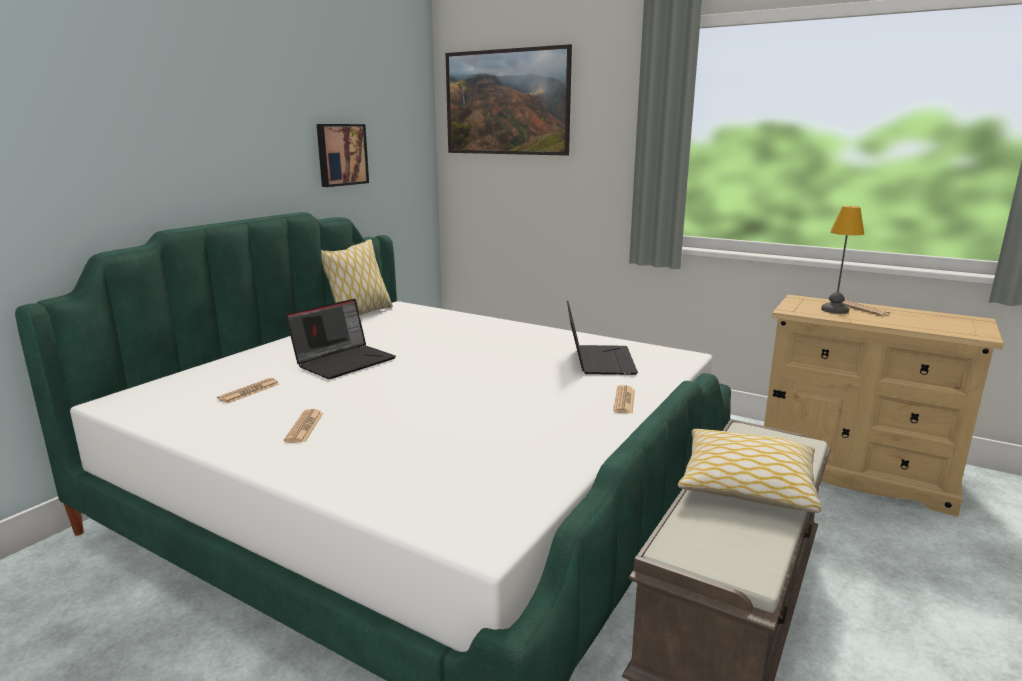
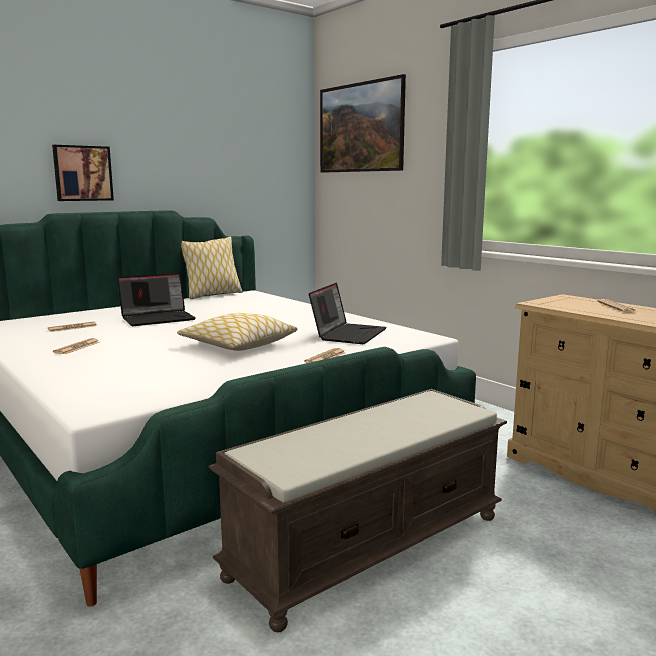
camera: 20 degrees right, 5 degrees down
picture [317,124,369,187] -> picture moved to [52,145,114,201]
pillow [678,429,822,513] -> pillow moved to [177,313,297,351]
table lamp [821,206,864,314] -> none

